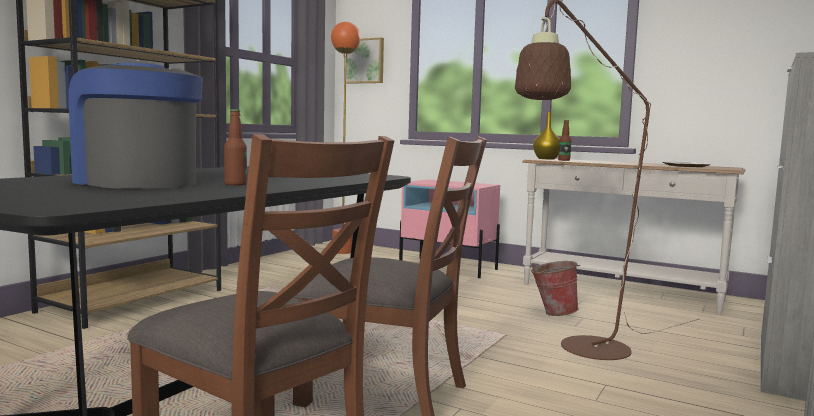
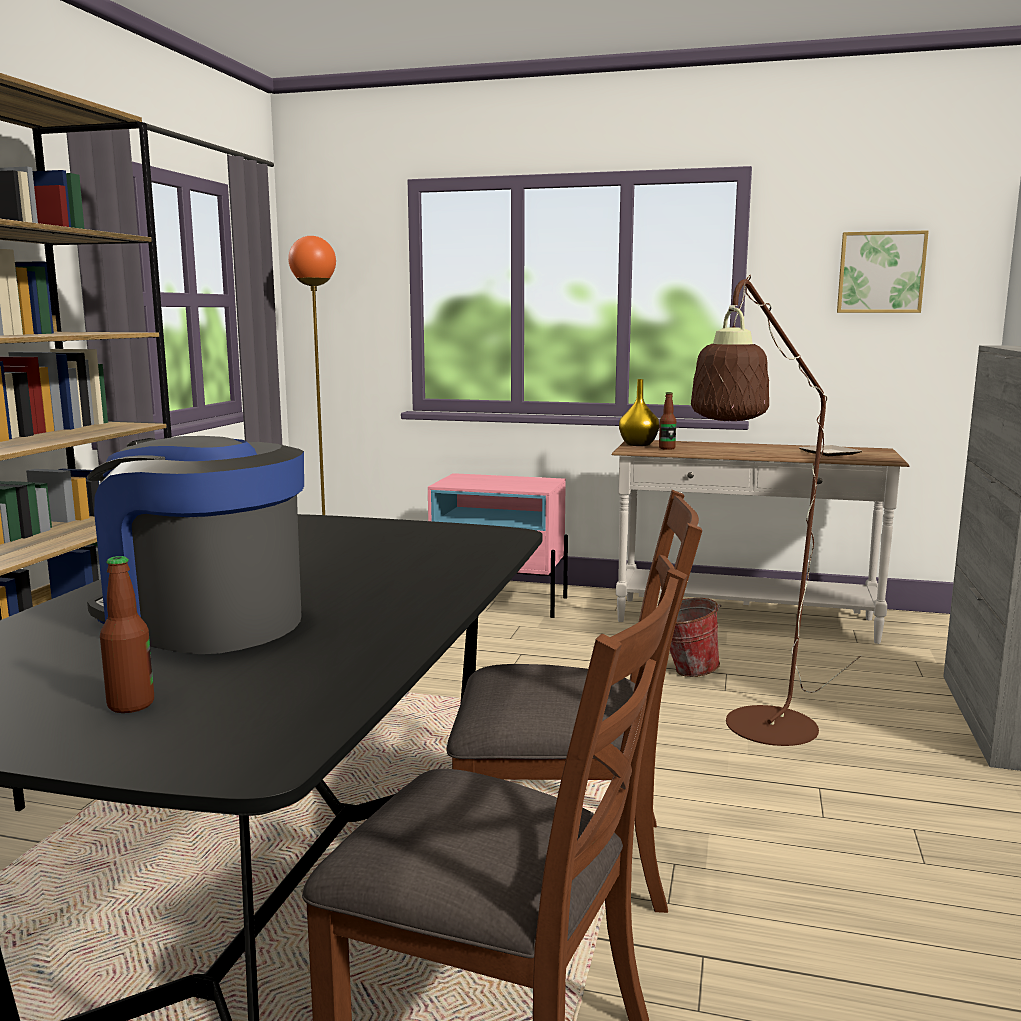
camera: 15 degrees left, 5 degrees up
bottle [224,109,247,185] -> bottle moved to [100,556,154,713]
picture [346,38,384,84] -> picture moved to [837,230,929,313]

